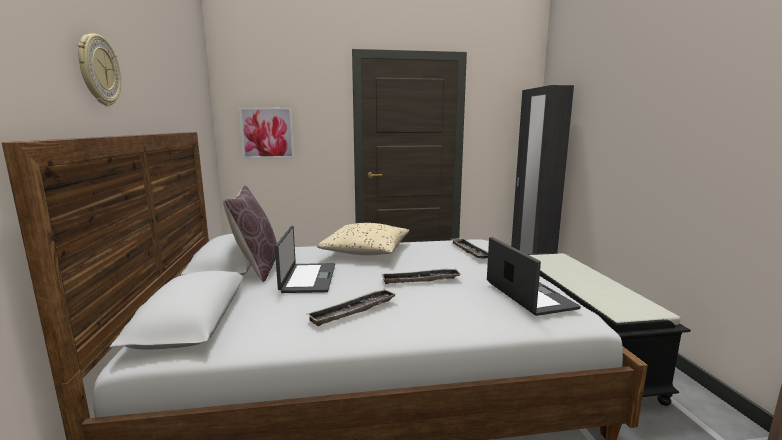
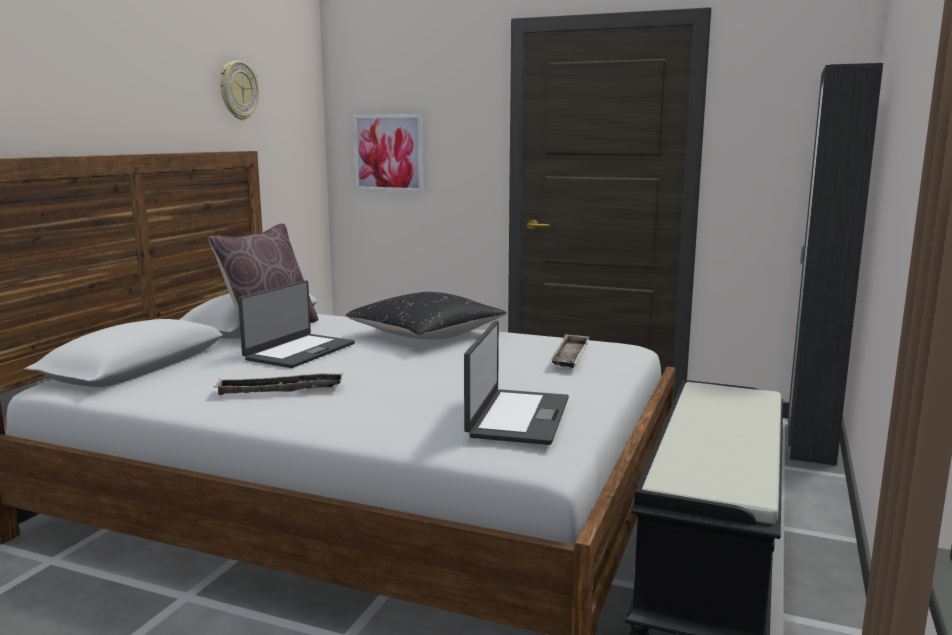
camera: 30 degrees right, 0 degrees up
wall clock [78,33,121,106] -> wall clock moved to [220,61,259,120]
beige pillow [317,223,409,255] -> black pillow [346,292,507,340]
tray [381,268,461,284] -> none

